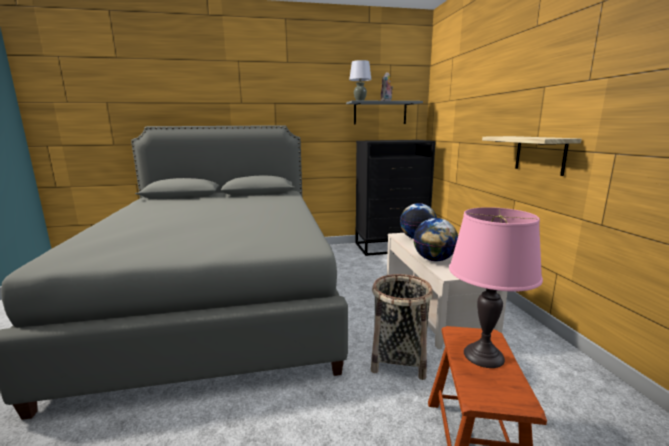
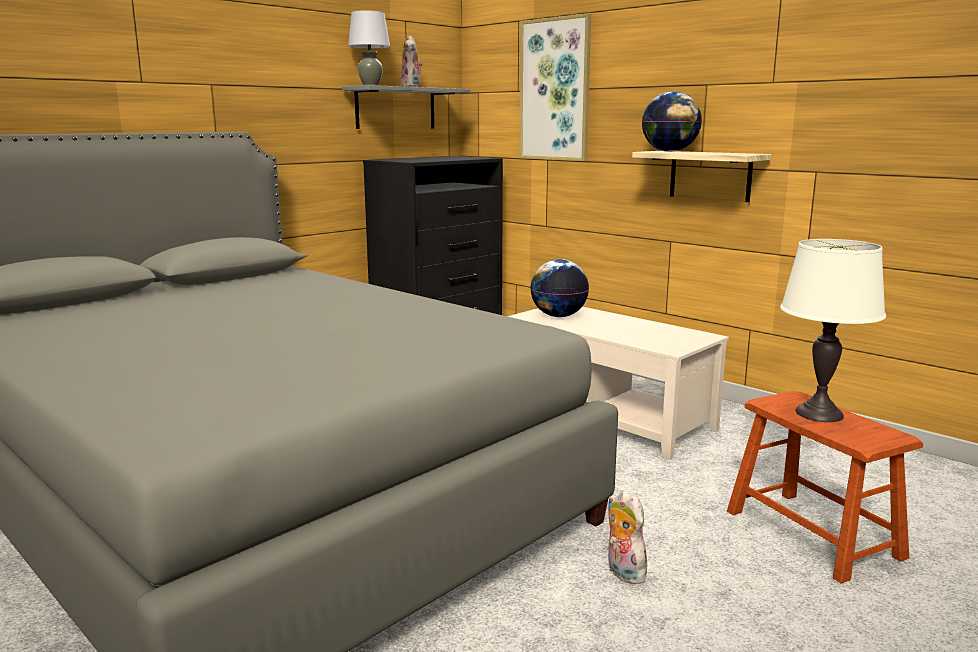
camera: 35 degrees left, 0 degrees up
basket [371,274,433,380] -> none
globe [413,218,458,261] -> globe moved to [642,91,702,152]
pink table lamp [449,207,543,368] -> white table lamp [780,239,886,422]
none -> picture [520,13,591,161]
none -> plush toy [608,490,649,584]

